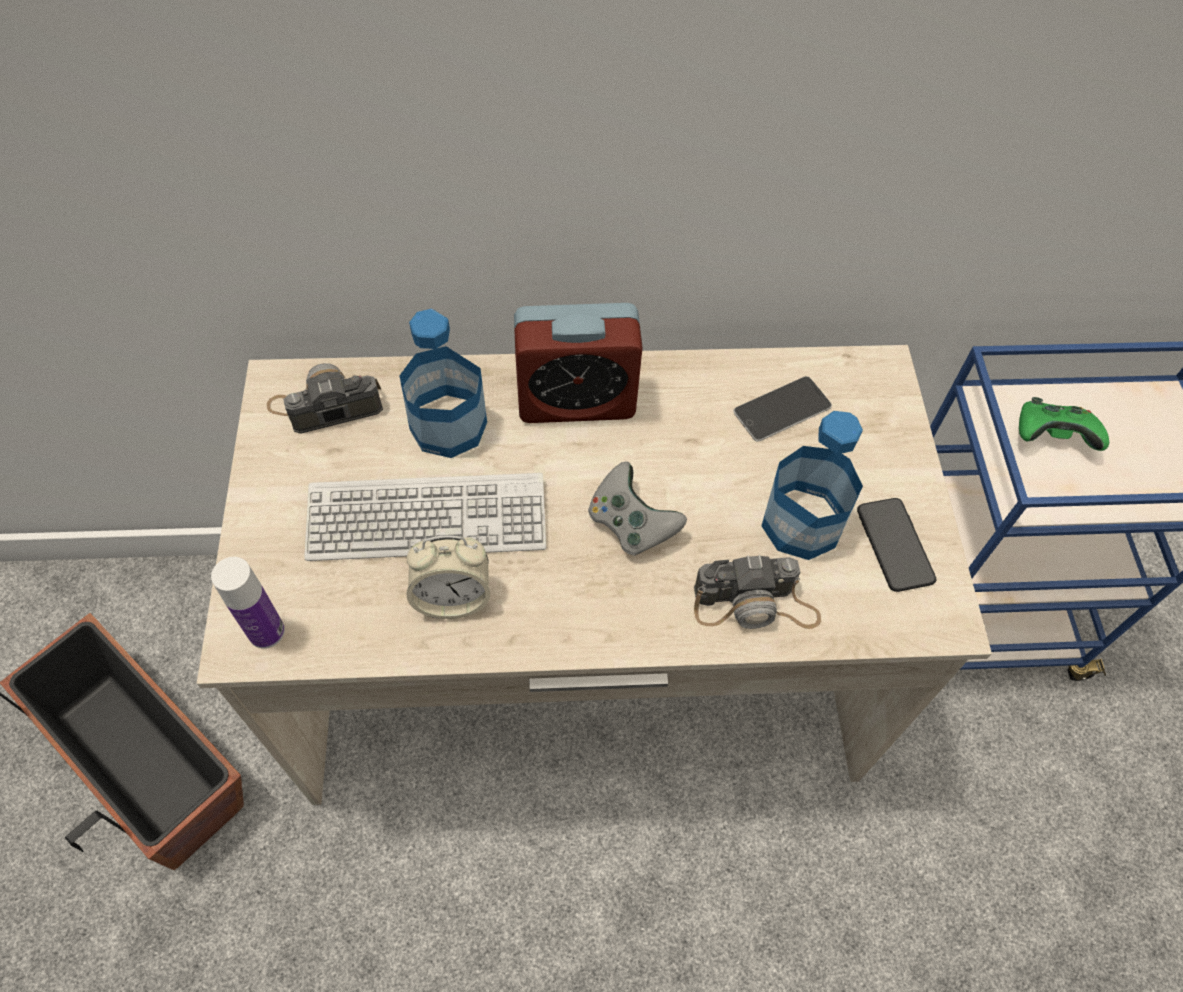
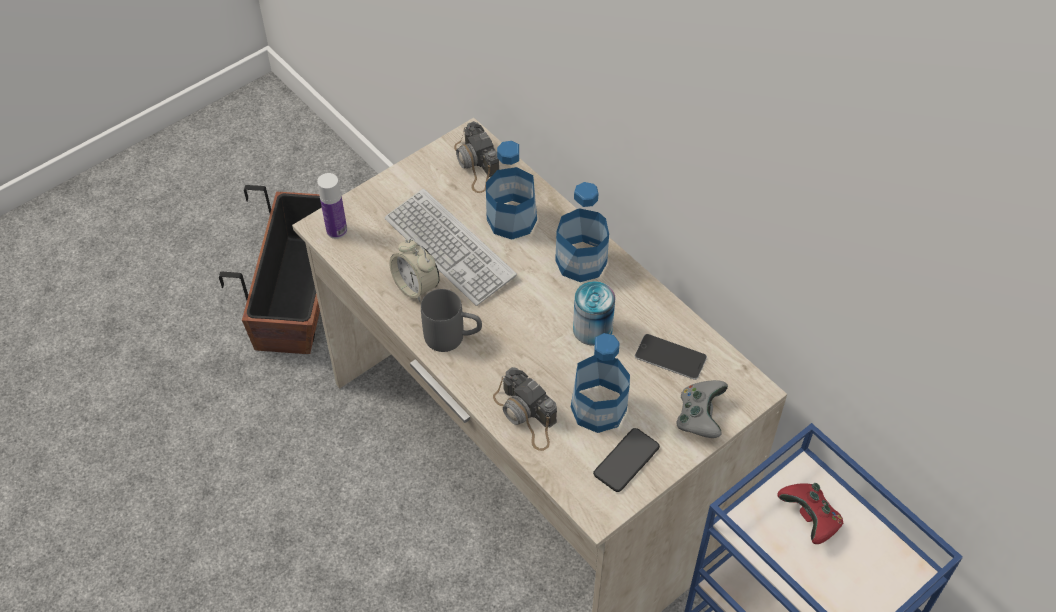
camera: 55 degrees right, 5 degrees down
camera [267,363,383,433] -> camera turned 150 degrees counterclockwise [454,121,499,193]
alarm clock [514,303,643,423] -> bottle [555,182,609,282]
grey game controller [588,461,687,556] -> grey game controller moved to [677,380,728,438]
green game controller [1019,397,1109,451] -> red game controller [777,483,843,544]
none -> grey mug [421,289,482,352]
none -> can [573,281,616,346]

